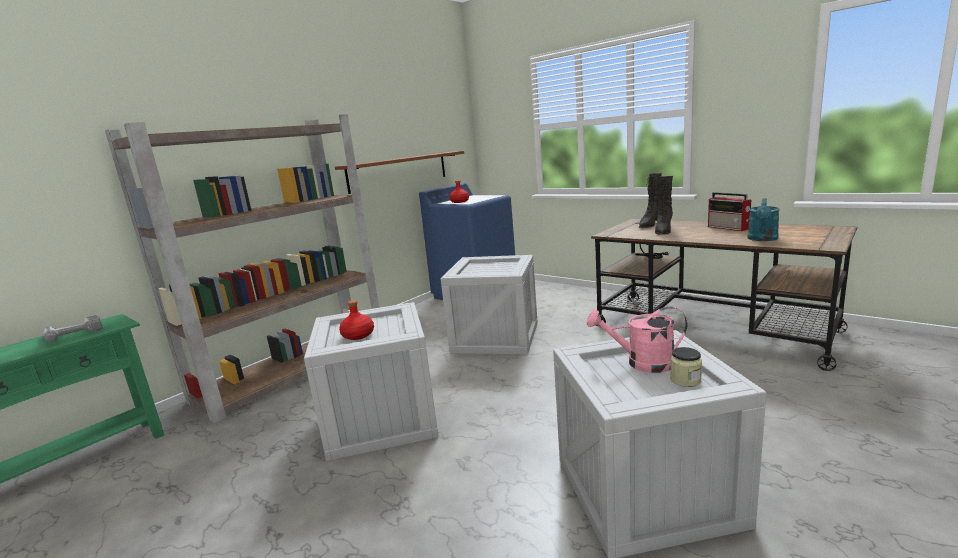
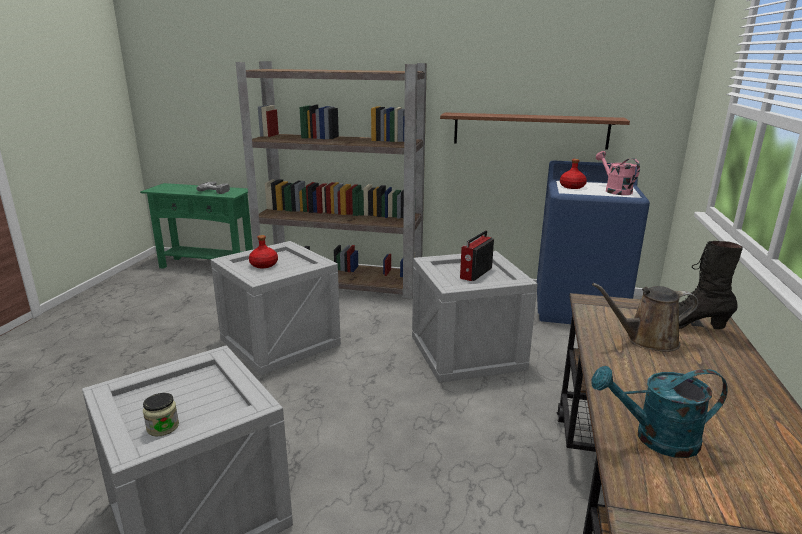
camera: 60 degrees right, 5 degrees up
pink watering can [587,306,688,373] -> pink watering can moved to [596,151,640,195]
black boot [655,176,673,235] -> brown watering can [592,283,699,352]
radio [708,192,751,231] -> radio moved to [460,230,494,281]

